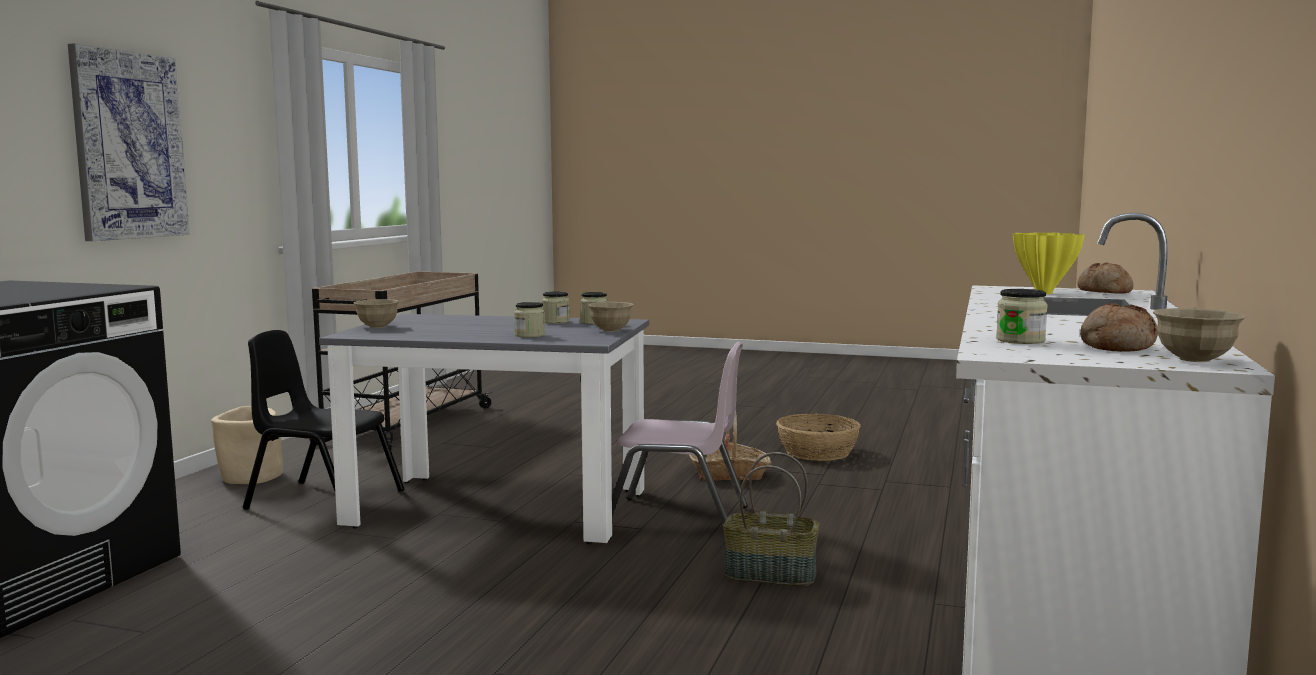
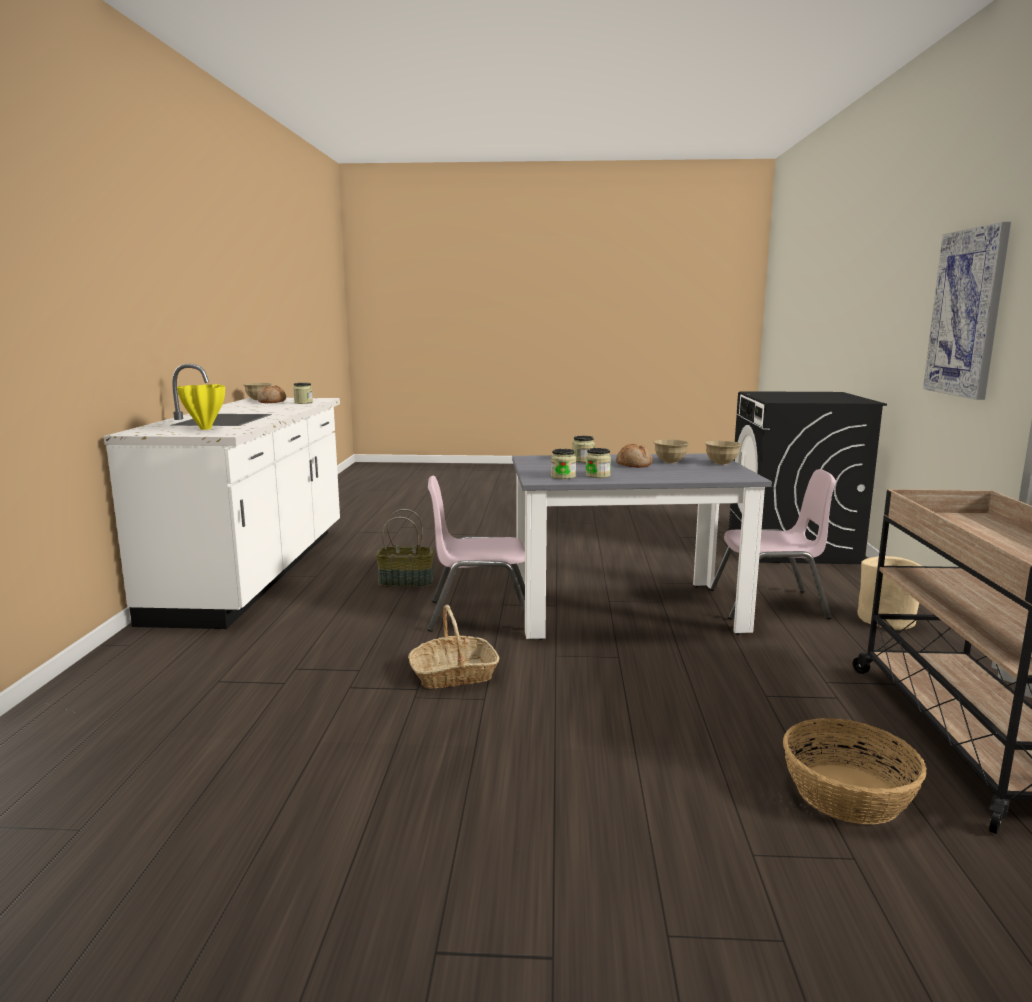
camera: 165 degrees right, 5 degrees up
black chair [243,330,404,510] -> pink chair [710,469,836,620]
beige bowl [588,302,634,331] -> beige bowl moved to [653,439,690,463]
basket [776,413,861,461] -> basket moved to [783,718,927,825]
bread [1077,262,1134,293] -> bread moved to [616,444,653,468]

